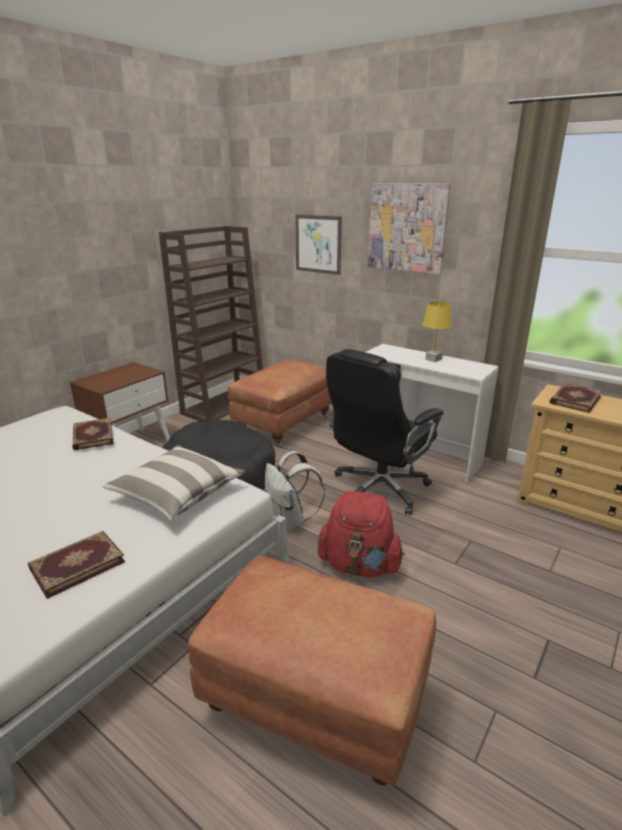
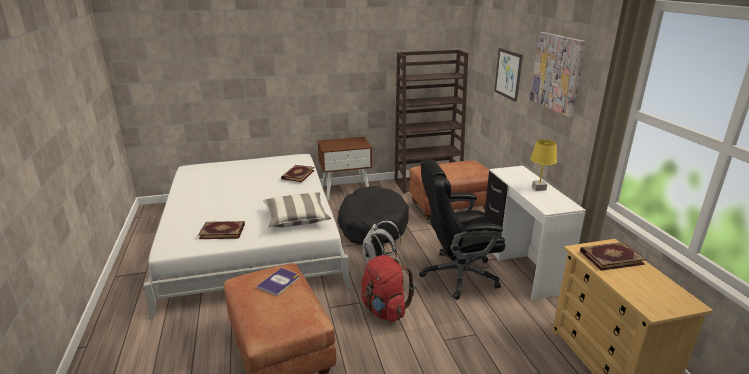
camera: 40 degrees right, 0 degrees up
none -> book [257,268,300,296]

